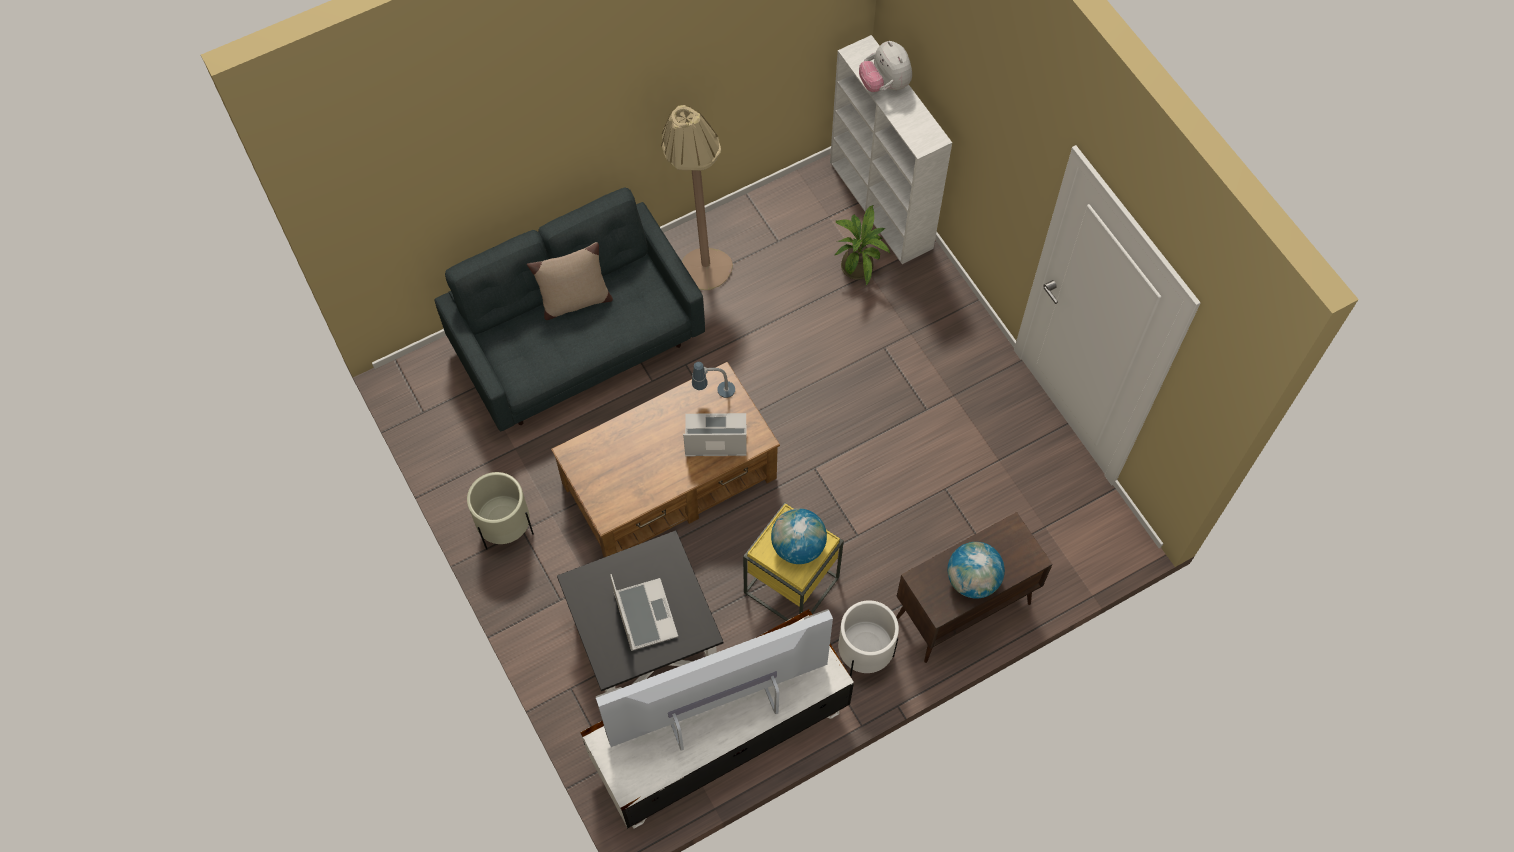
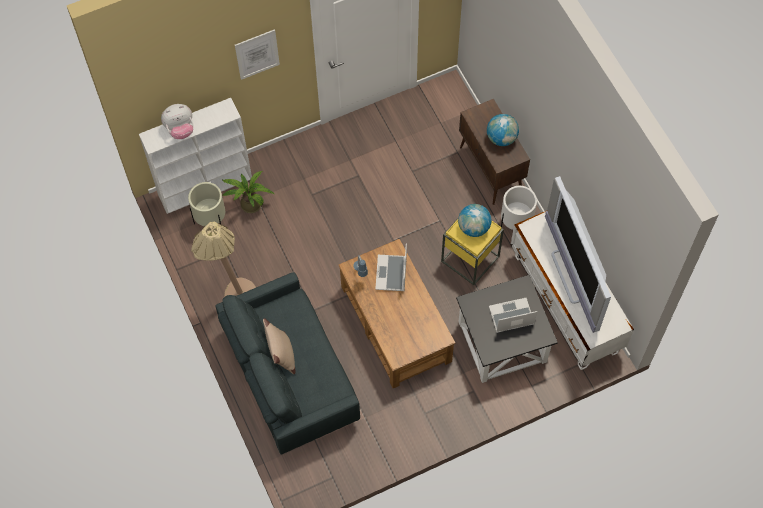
camera: 85 degrees left, 0 degrees up
beige planter [467,472,534,550] -> beige planter moved to [188,182,225,226]
none -> picture [235,29,280,80]

